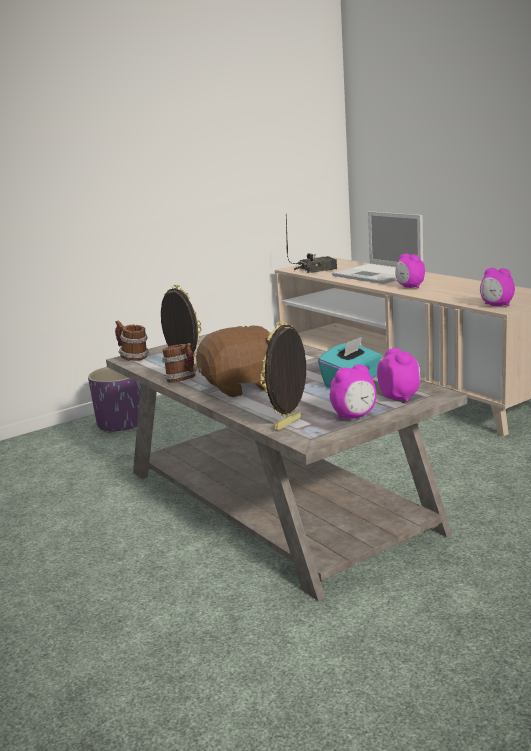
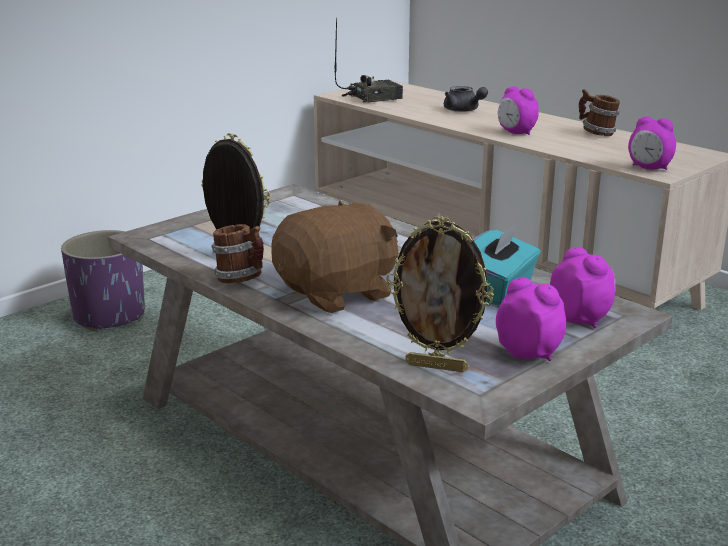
camera: 10 degrees left, 5 degrees up
mug [115,320,149,361] -> mug moved to [579,89,620,136]
picture frame [260,321,306,430] -> picture frame turned 105 degrees counterclockwise [386,217,494,372]
alarm clock [330,364,376,420] -> alarm clock turned 105 degrees counterclockwise [496,278,566,361]
laptop [332,211,423,284] -> grey teapot [444,86,488,112]

